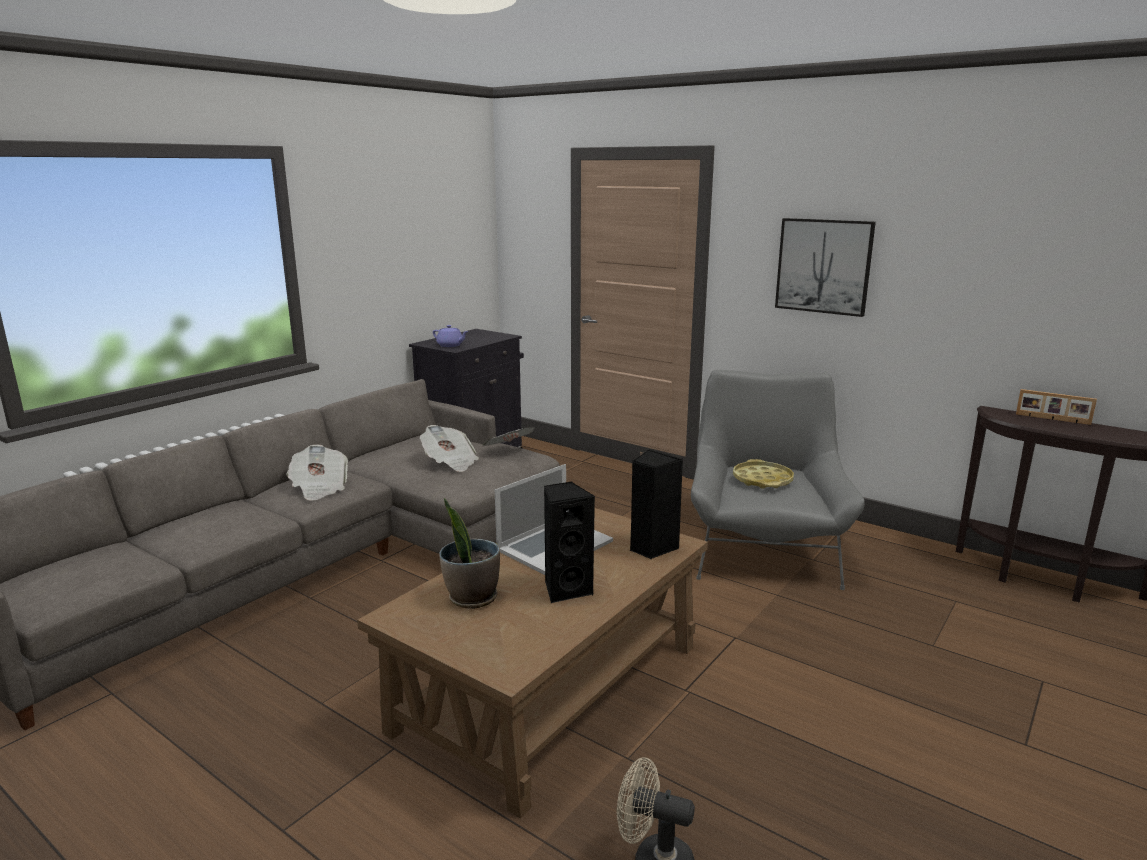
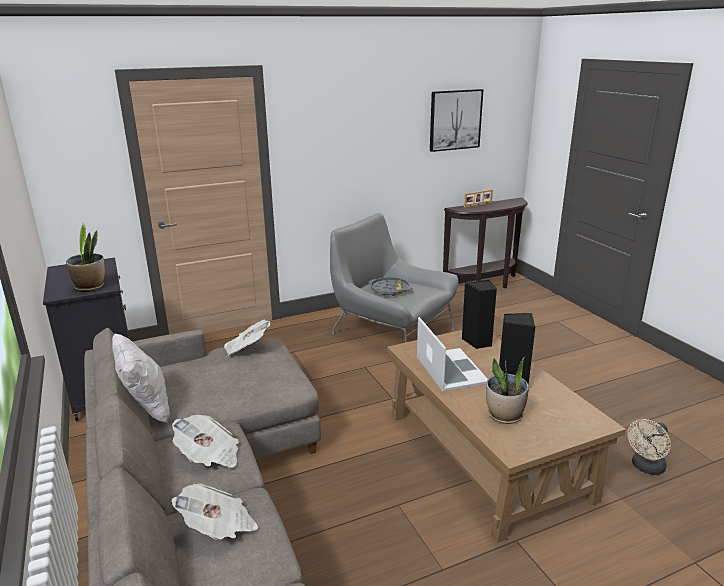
camera: 60 degrees left, 5 degrees up
newspaper [420,425,479,472] -> newspaper moved to [172,484,258,540]
purple teapot [433,325,468,347] -> potted plant [66,222,105,292]
yellow tray [733,459,794,489] -> grey tray [369,277,412,296]
picture [775,218,876,317] -> picture moved to [430,89,483,152]
none -> white pillow [112,333,170,423]

